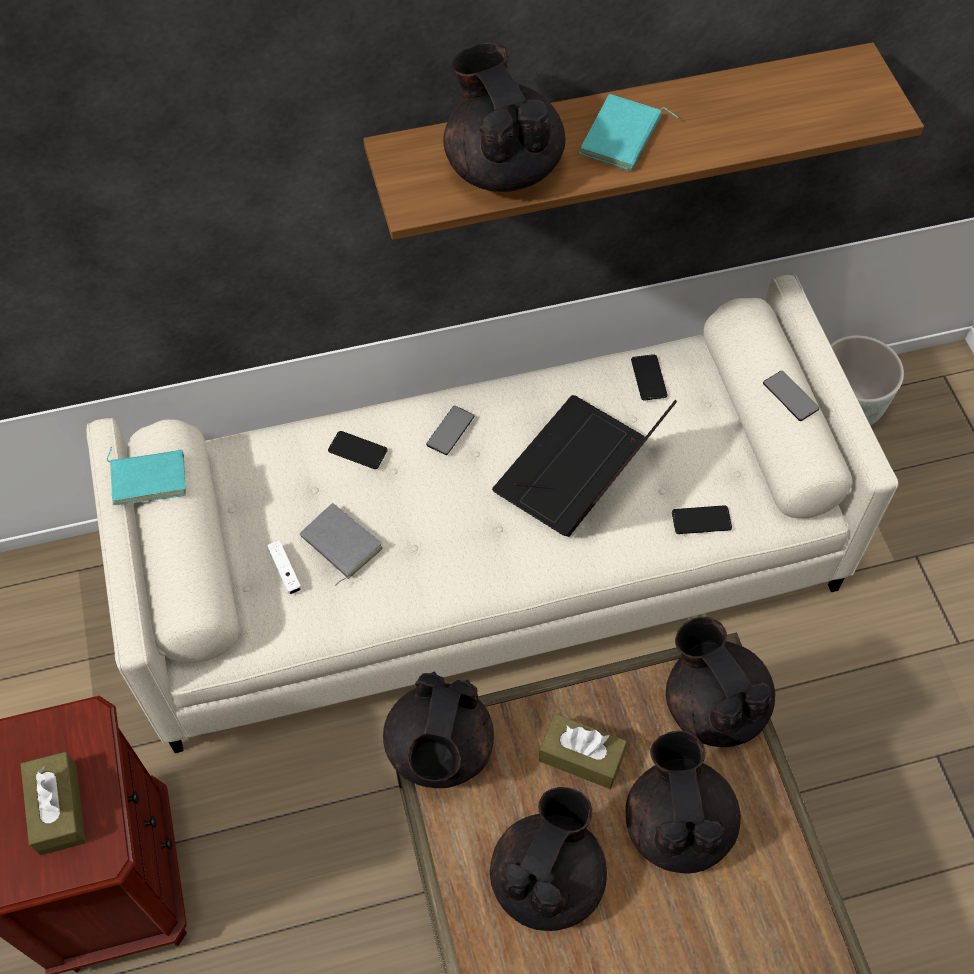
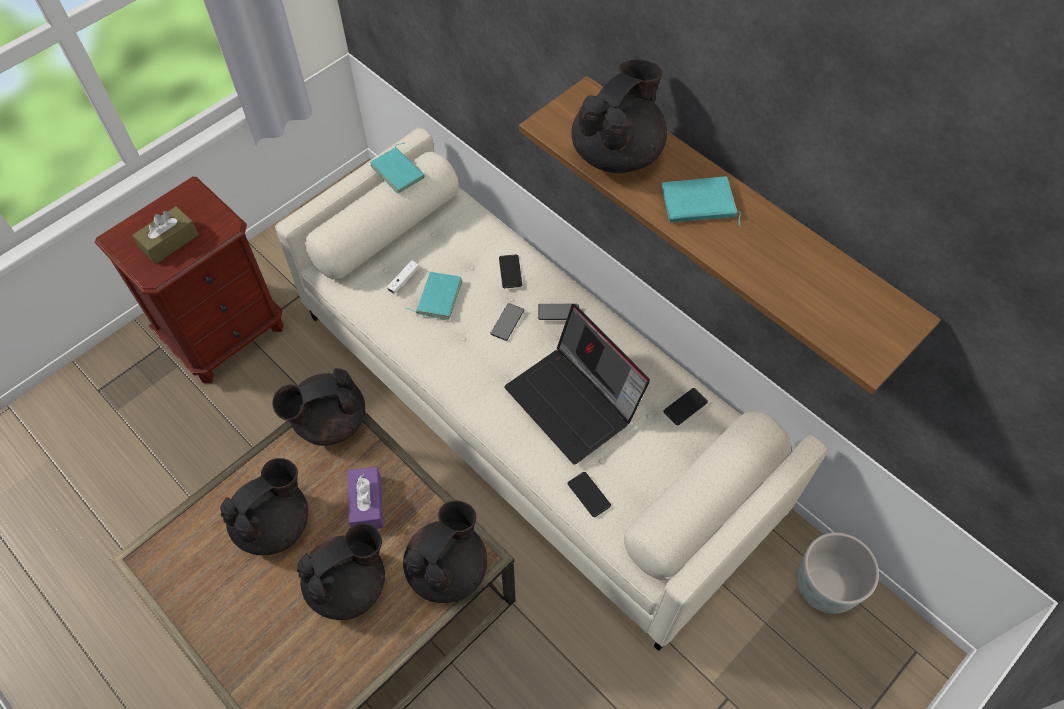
camera: 60 degrees right, 0 degrees up
grey book [300,503,383,586] -> turquoise book [406,272,462,320]
black teapot [490,787,607,931] -> black teapot turned 45 degrees counterclockwise [220,458,308,555]
laptop [492,395,677,537] -> laptop turned 135 degrees counterclockwise [504,304,650,464]
brown tissue box [539,714,627,789] -> purple tissue box [347,467,384,529]
phone [763,371,819,421] -> phone moved to [490,303,524,341]

